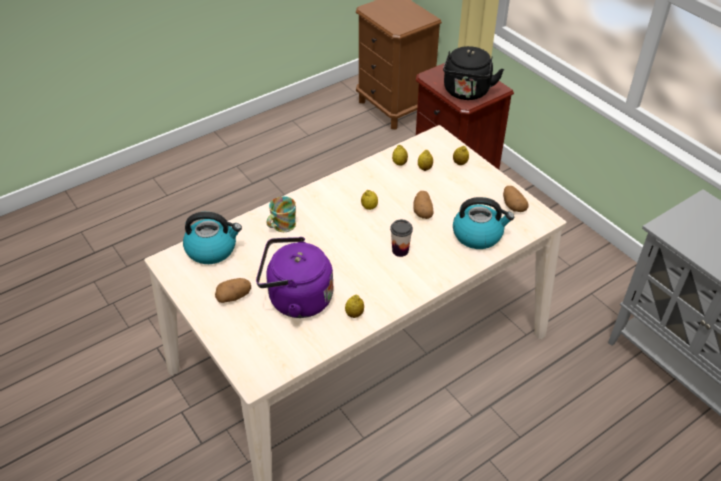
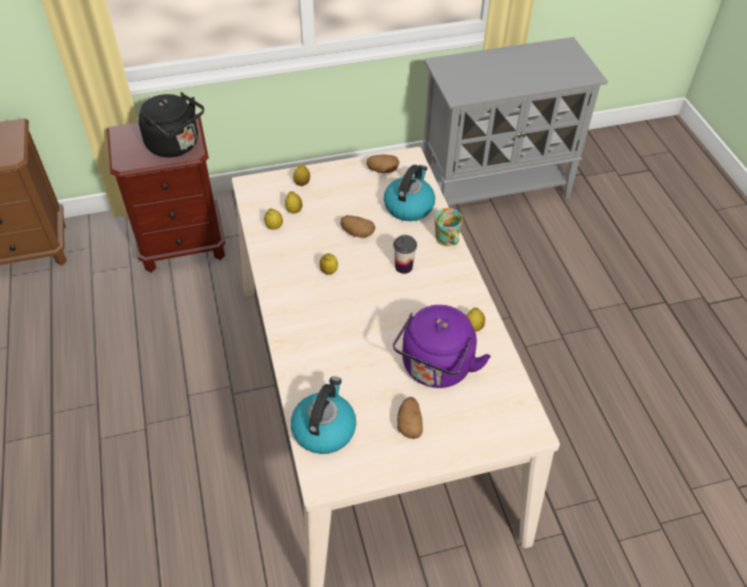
camera: 70 degrees left, 5 degrees up
mug [267,196,296,232] -> mug moved to [434,208,463,246]

